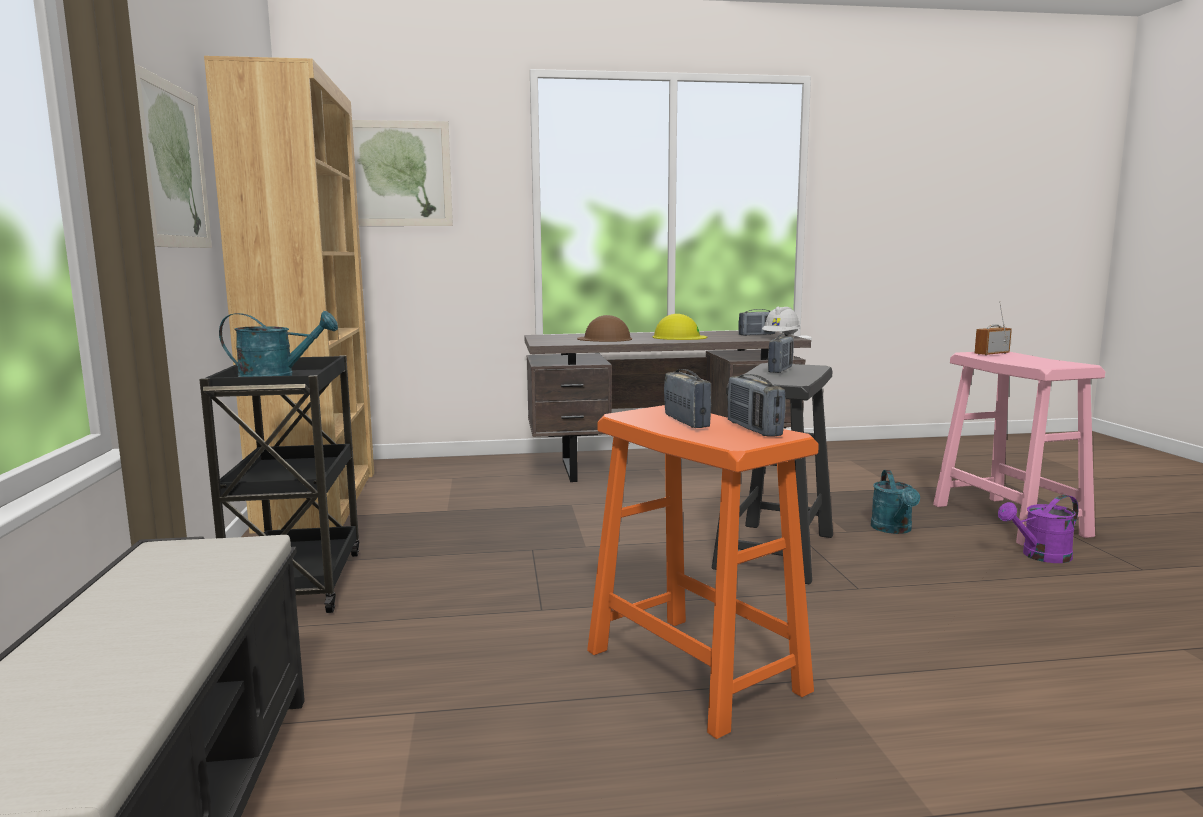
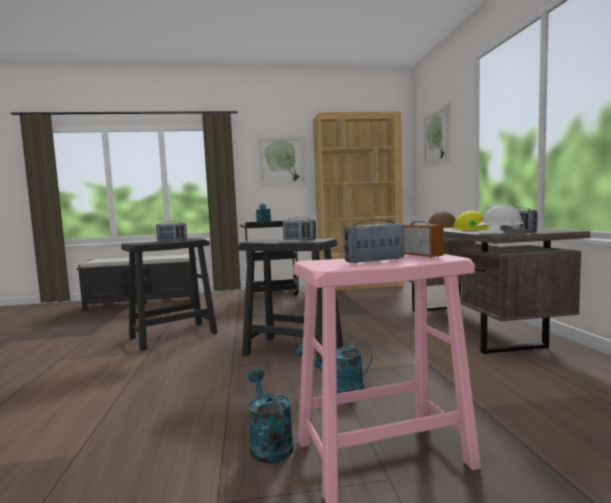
camera: 90 degrees right, 5 degrees down
orange stool [587,405,819,739] -> black stool [121,238,218,350]
radio [727,374,786,437] -> radio moved to [344,220,405,263]
purple watering can [998,495,1078,563] -> turquoise watering can [247,369,293,463]

